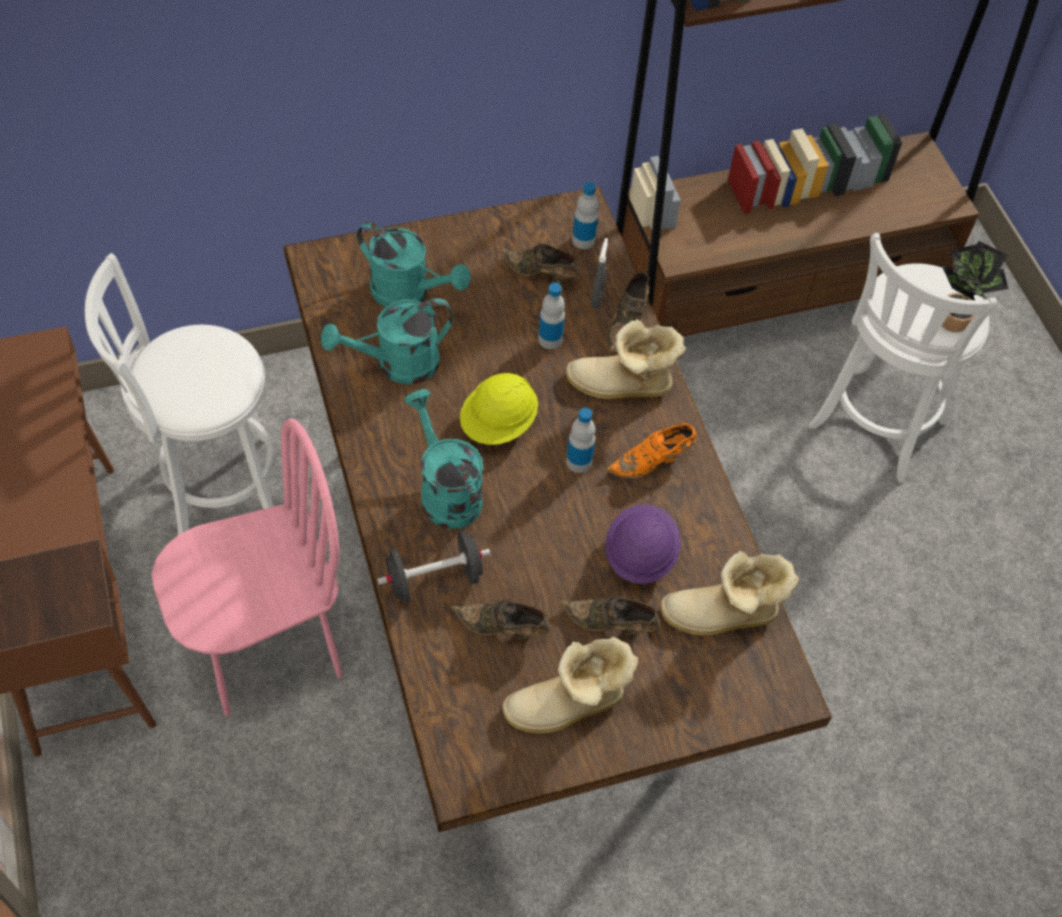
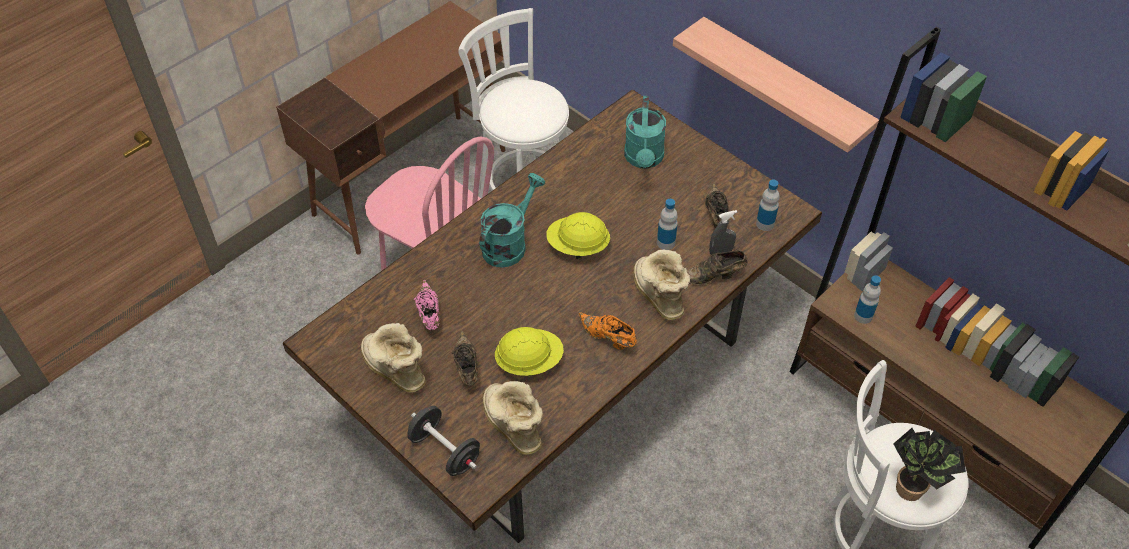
camera: 65 degrees right, 5 degrees down
turquoise watering can [321,298,453,384] -> none
black dumbbell [377,530,490,603] -> black dumbbell moved to [407,406,480,476]
brown shoe [451,600,550,640] -> pink shoe [414,279,440,330]
bottle [566,408,595,473] -> bottle moved to [854,275,881,324]
purple hard hat [605,504,681,584] -> yellow hard hat [495,327,564,376]
none -> shelf [673,17,879,153]

